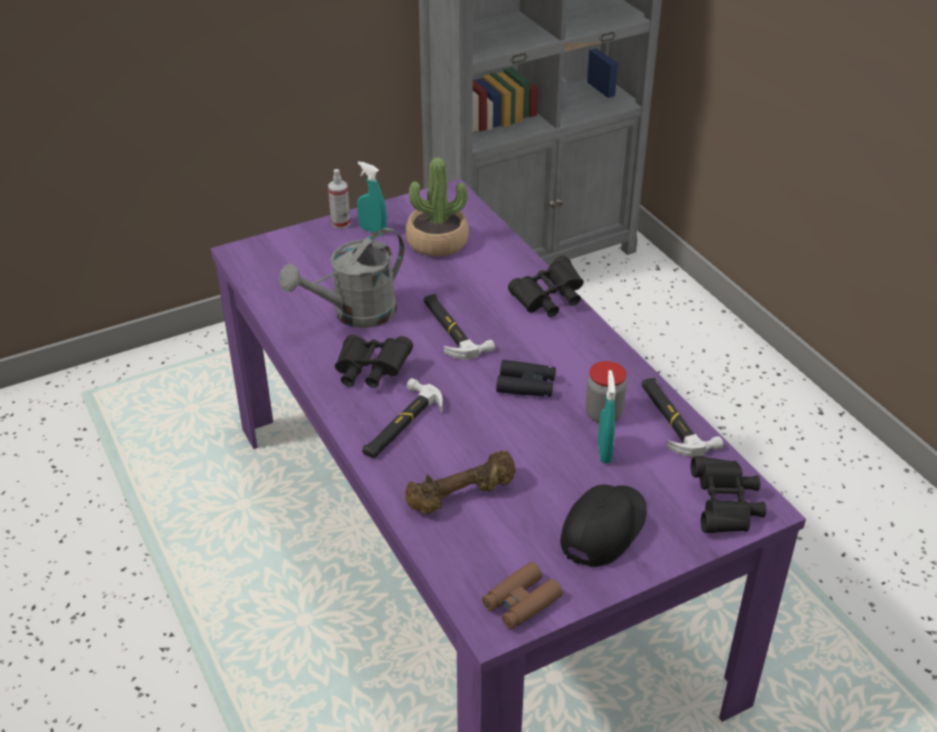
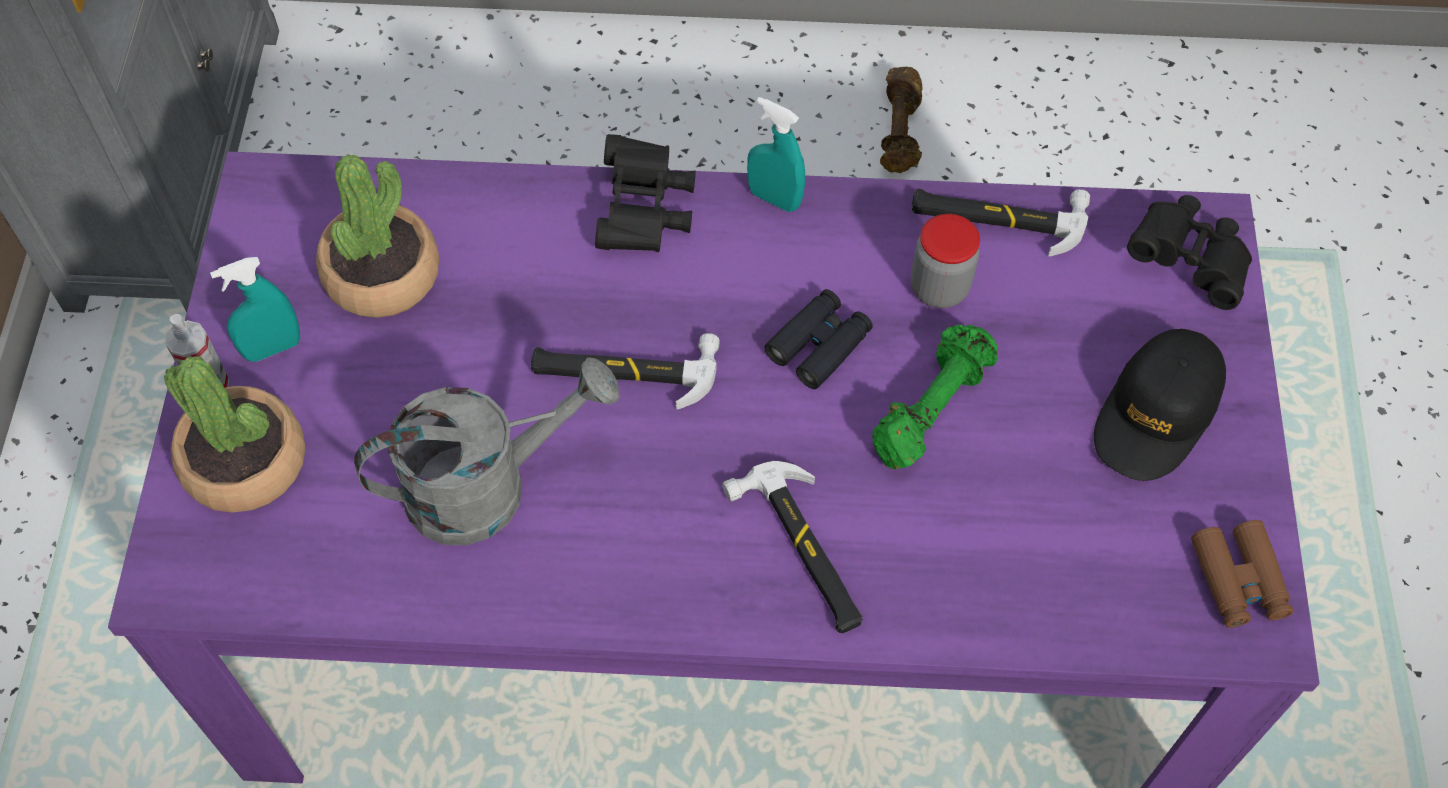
camera: 60 degrees left, 20 degrees up
grey watering can [279,228,404,328] -> grey watering can turned 105 degrees counterclockwise [354,358,620,545]
black binoculars [335,335,413,388] -> none
brown dumbbell [405,451,516,514] -> brown dumbbell moved to [880,67,922,173]
black cap [560,484,646,567] -> black cap turned 120 degrees counterclockwise [1094,329,1226,481]
turquoise spray bottle [598,370,615,464] -> turquoise spray bottle moved to [747,97,805,212]
none -> potted plant [164,356,305,513]
none -> green dumbbell [872,325,998,469]

